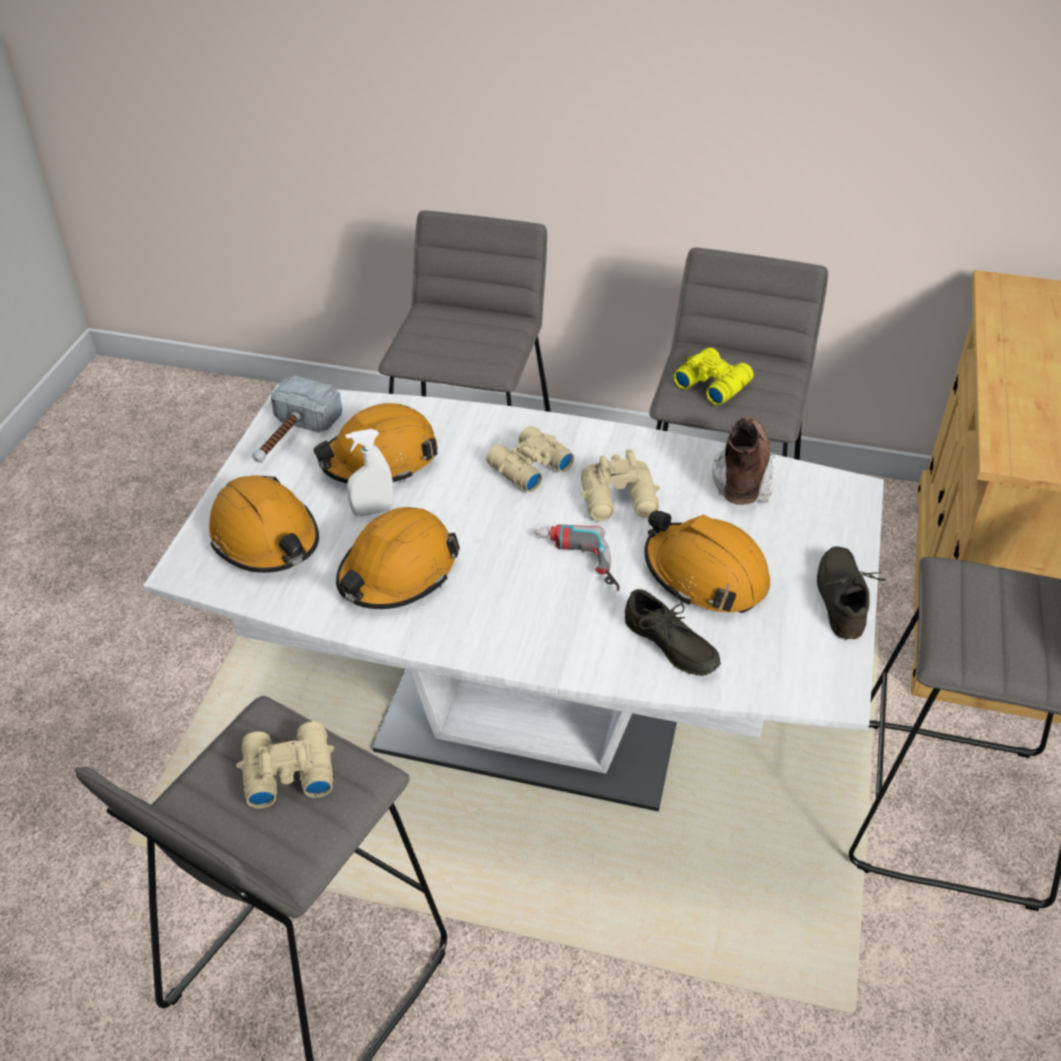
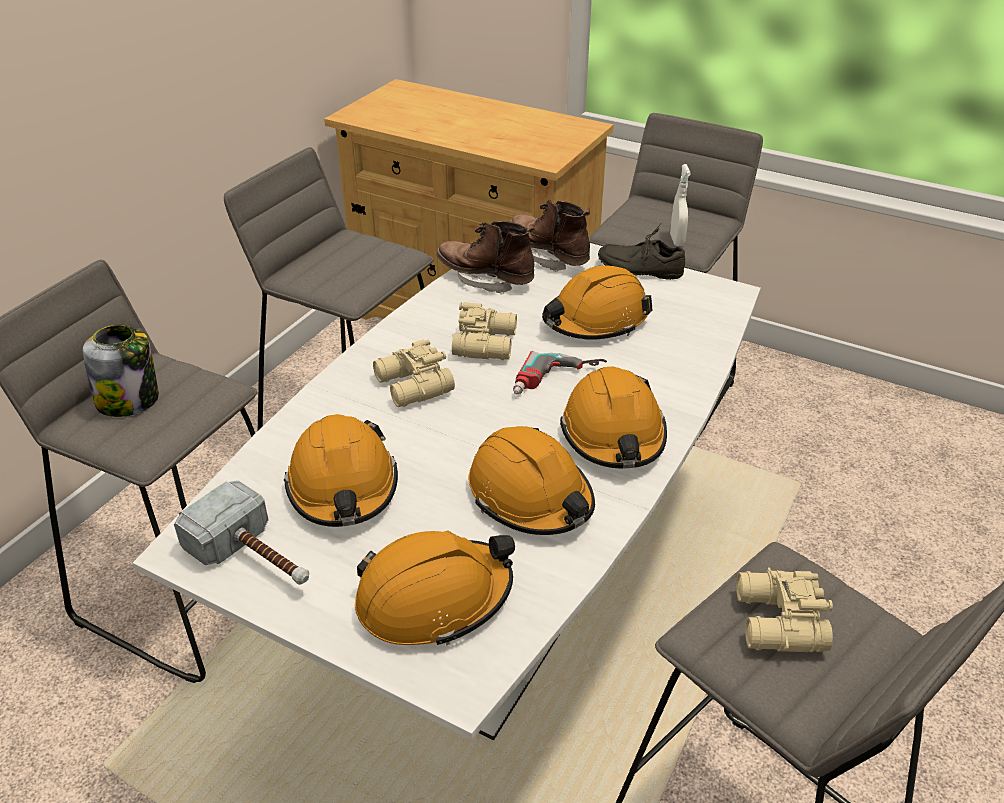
camera: 75 degrees left, 5 degrees down
white spray bottle [346,429,394,517] -> white spray bottle moved to [670,164,691,246]
grey shoe [625,589,721,676] -> none
yellow binoculars [673,348,754,405] -> none
none -> jar [83,325,159,417]
none -> brown boot [510,200,590,272]
none -> orange hard hat [560,367,667,469]

